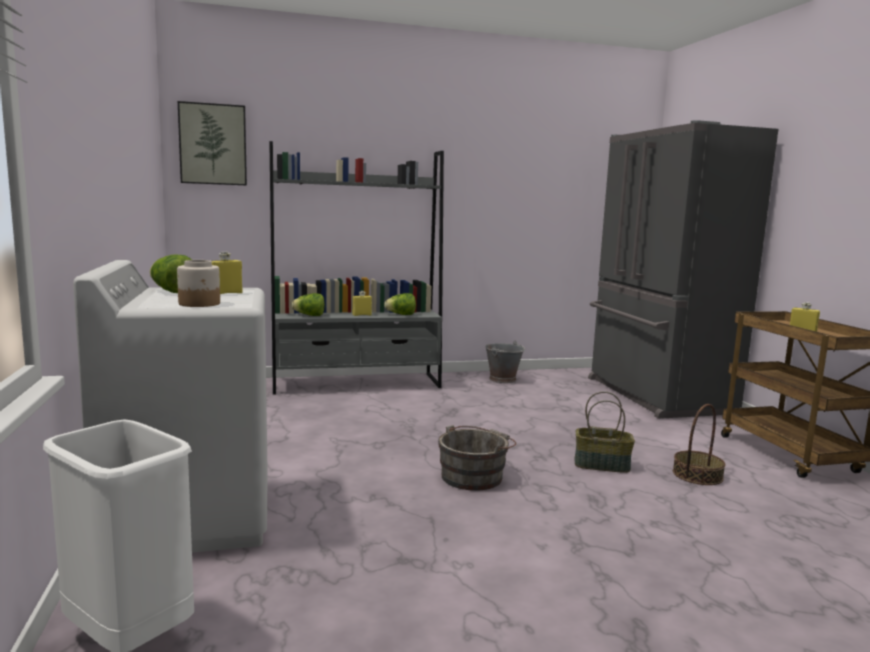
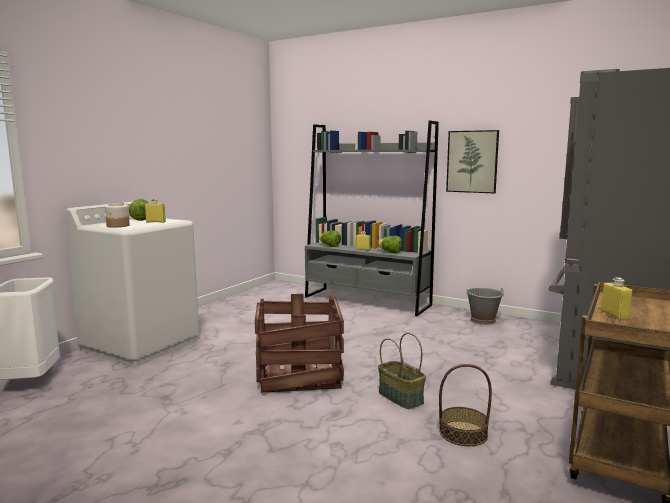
camera: 45 degrees right, 0 degrees up
picture [178,101,247,186] -> picture moved to [446,130,499,193]
grey bucket [438,425,516,491] -> crate [255,294,344,393]

